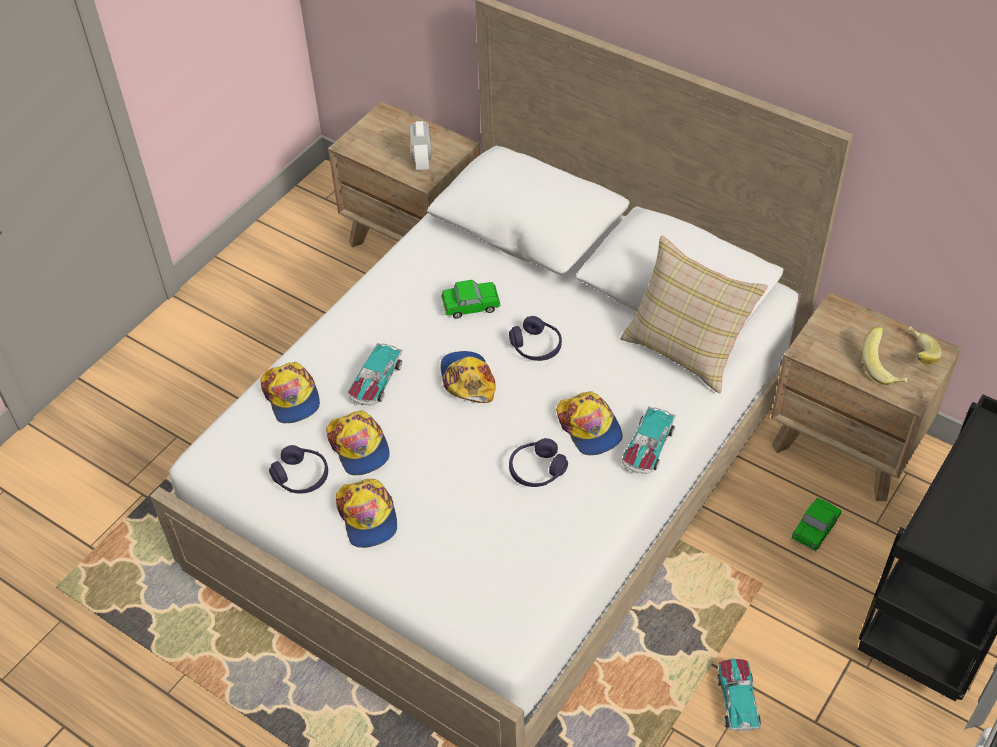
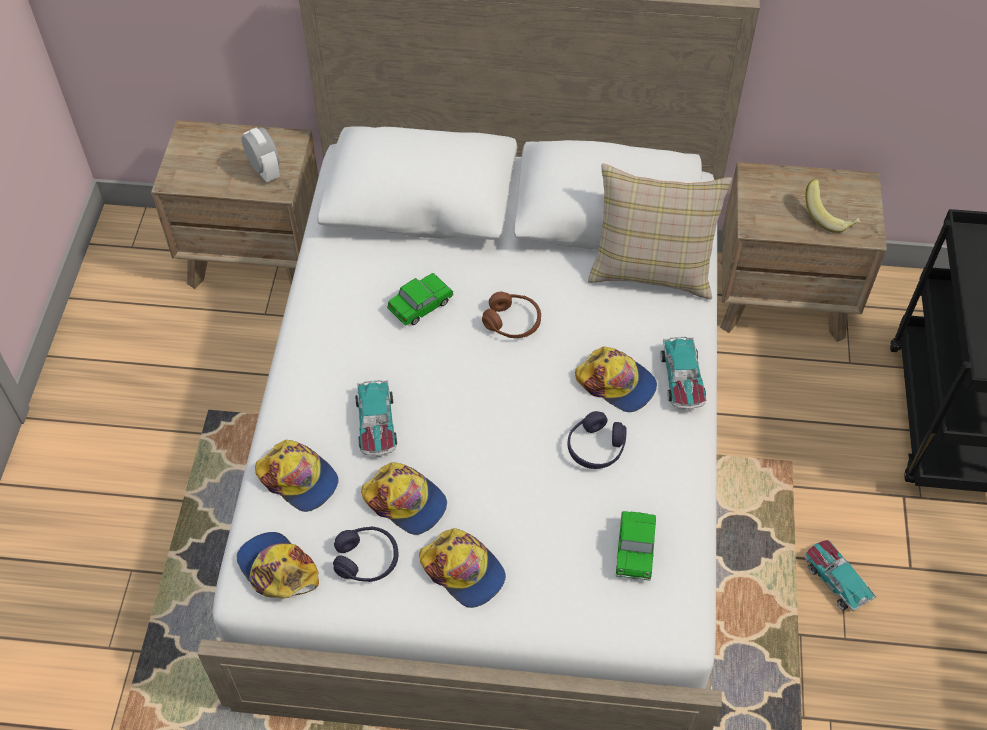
camera: 30 degrees left, 5 degrees up
cap [441,351,495,403] -> cap moved to [236,532,319,599]
purple headphones [509,316,562,361] -> brown headphones [482,292,541,338]
toy car [791,498,841,551] -> toy car moved to [616,511,656,581]
banana [908,326,942,364] -> none

